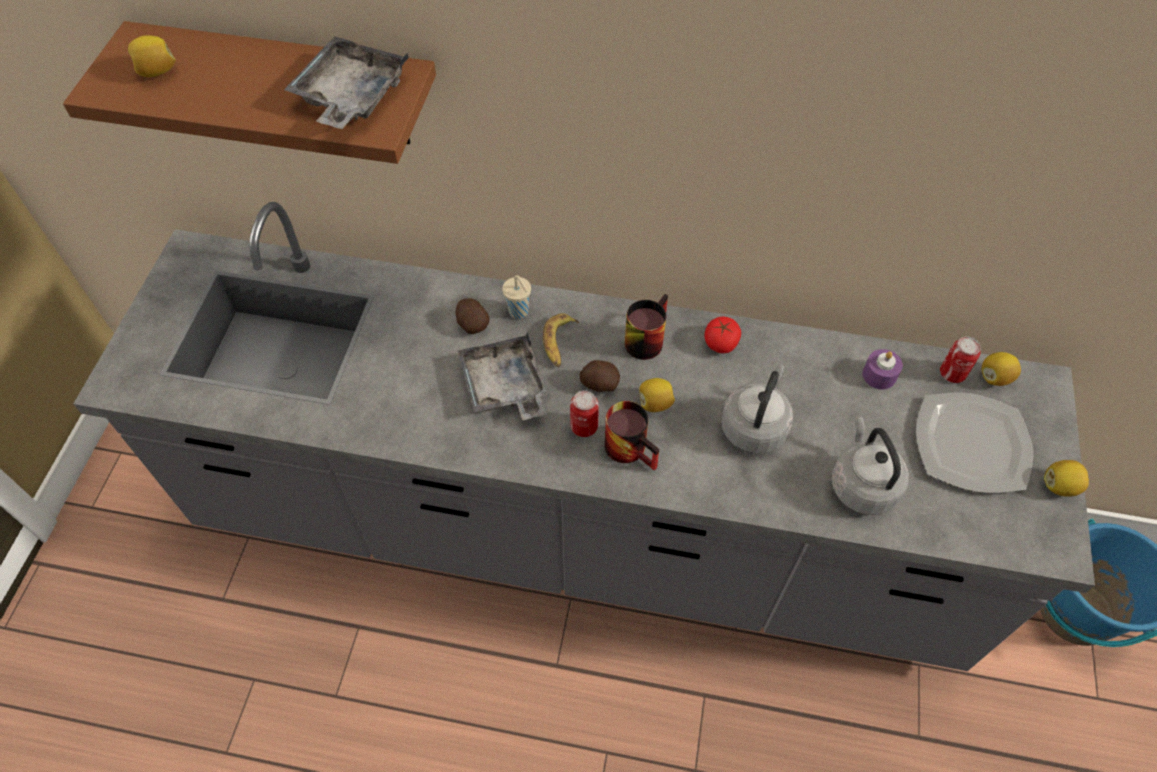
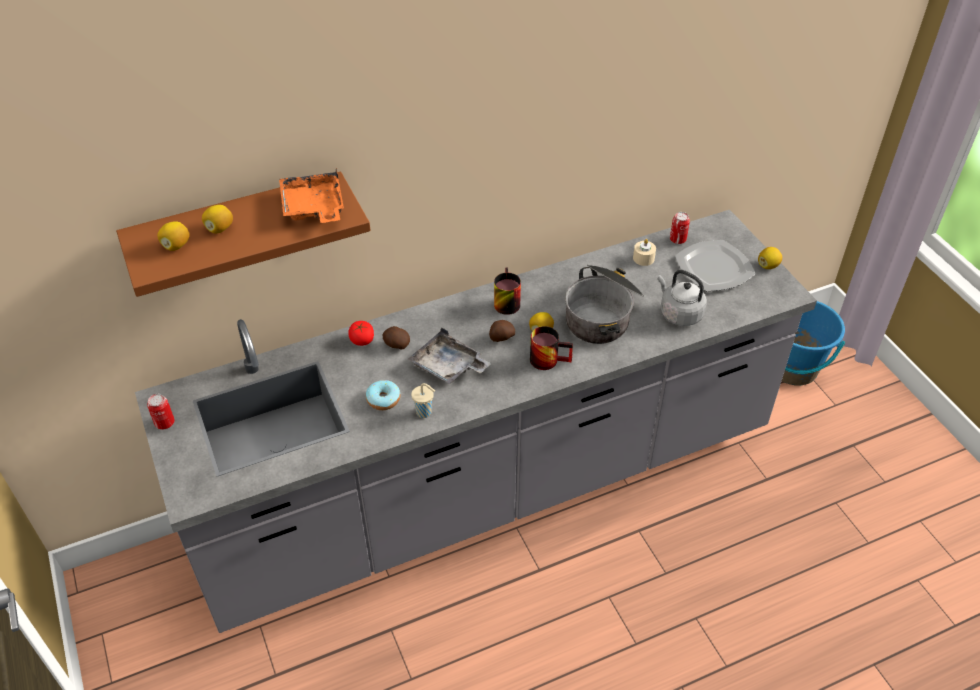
camera: 35 degrees left, 10 degrees down
grey tray [284,36,409,129] -> orange tray [279,168,344,223]
beige cup [502,275,531,319] -> beige cup moved to [411,383,435,418]
banana [543,313,579,367] -> none
can [570,390,599,437] -> can moved to [147,394,175,430]
tomato [705,317,741,353] -> tomato moved to [348,321,374,346]
grey kettle [721,365,793,454] -> cooking pot [565,265,644,344]
purple candle [862,349,903,390] -> beige candle [633,239,656,266]
lemon [982,352,1021,386] -> lemon moved to [202,205,233,234]
none -> donut [366,380,400,410]

